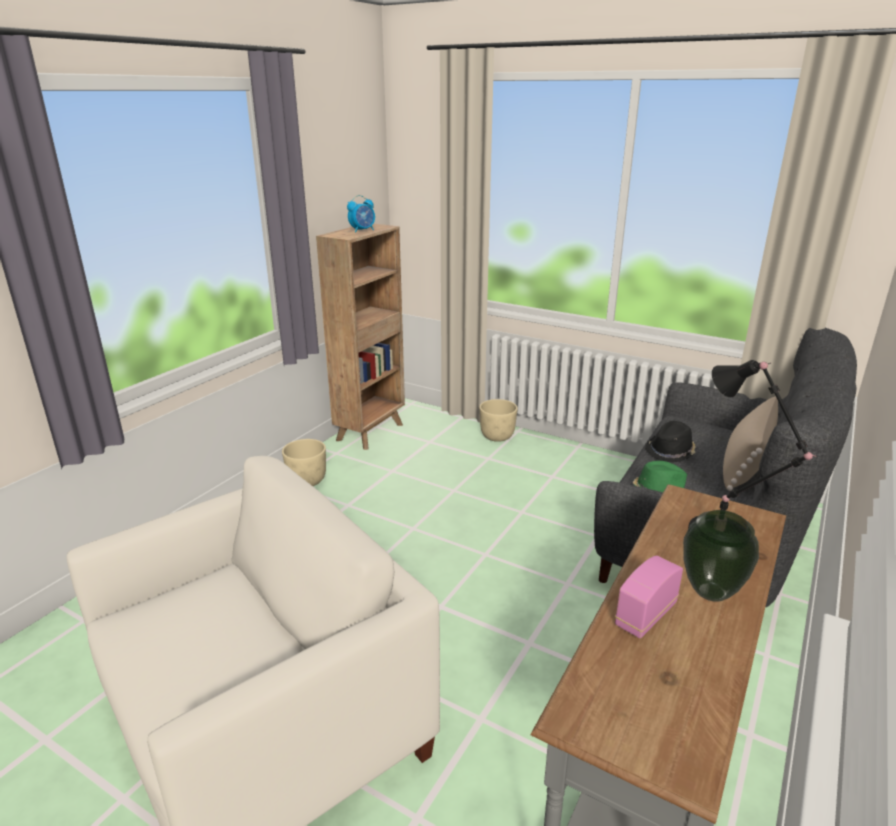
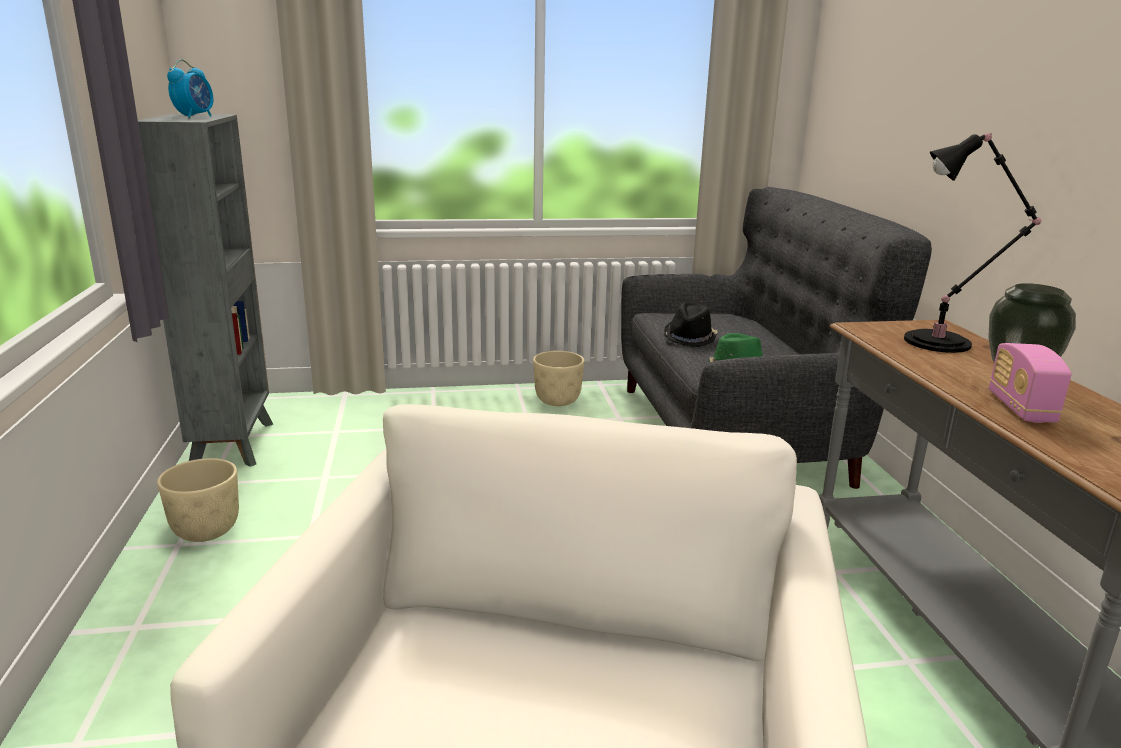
camera: 40 degrees left, 5 degrees down
brown bookcase [316,224,405,450] -> grey bookcase [138,114,273,467]
beige planter [479,399,518,442] -> beige planter moved to [533,351,584,406]
beige pillow [723,396,778,491] -> none

